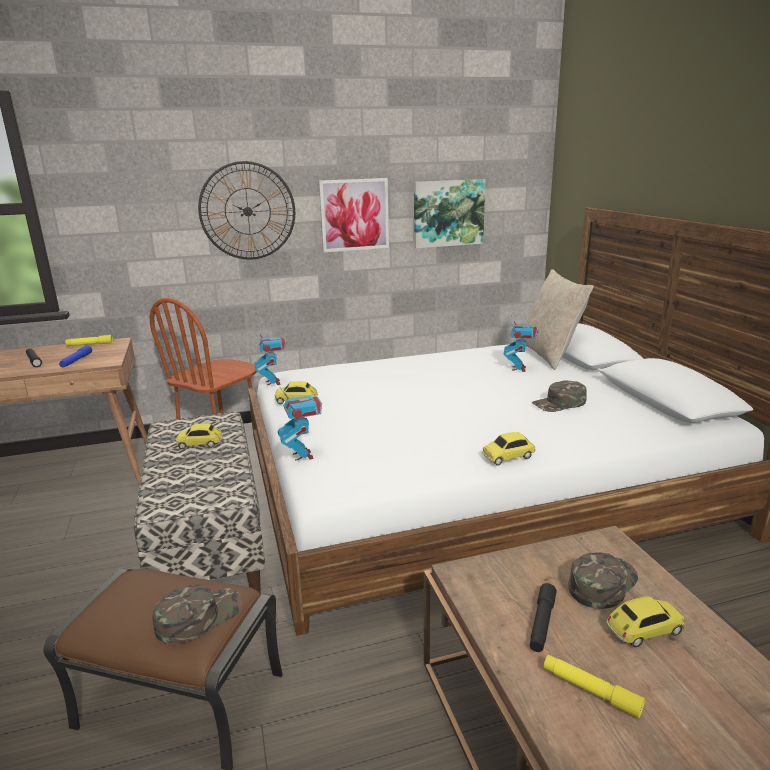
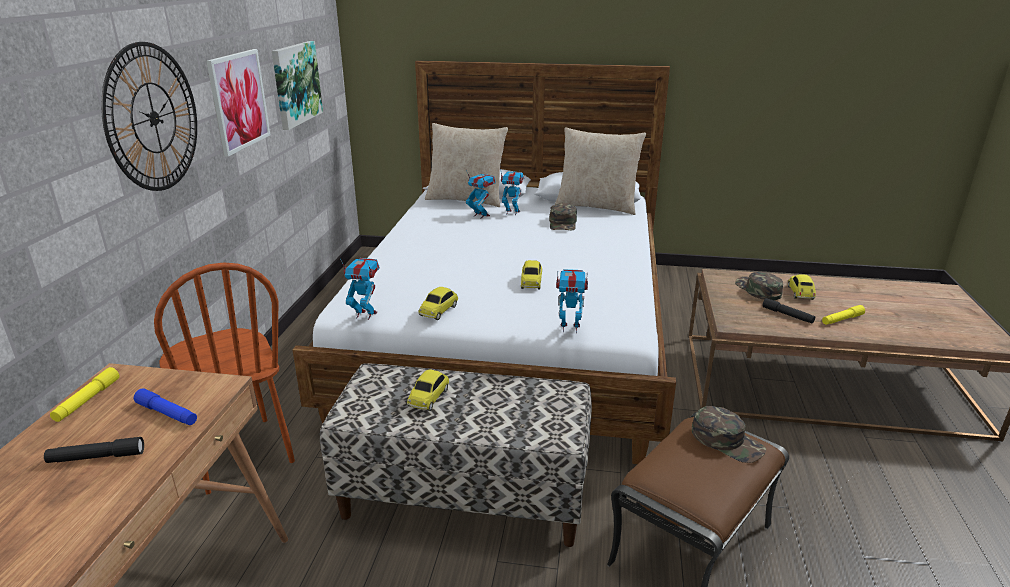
camera: 65 degrees left, 5 degrees up
green cap [153,584,242,644] -> green cap turned 150 degrees clockwise [692,406,766,463]
toy car [482,432,536,466] -> toy car moved to [521,260,542,289]
none -> toy robot [500,168,524,215]
none -> beige pillow [555,128,646,215]

